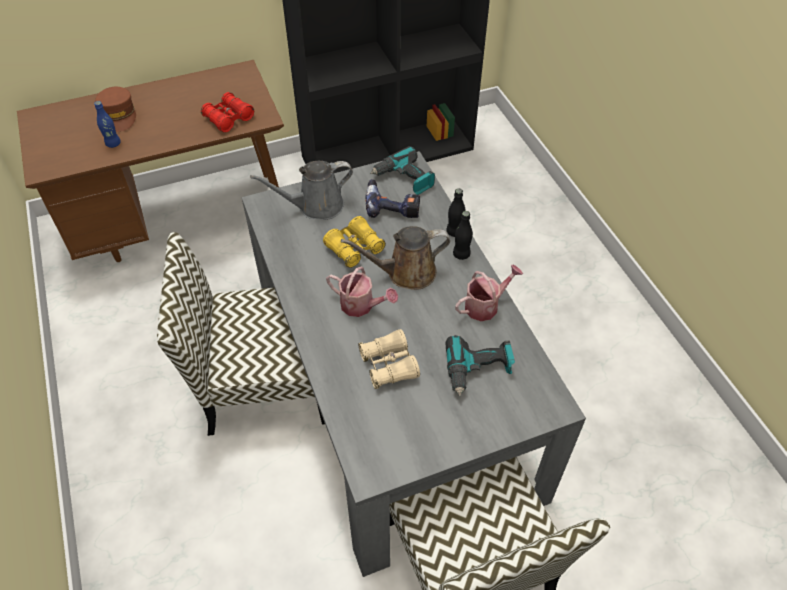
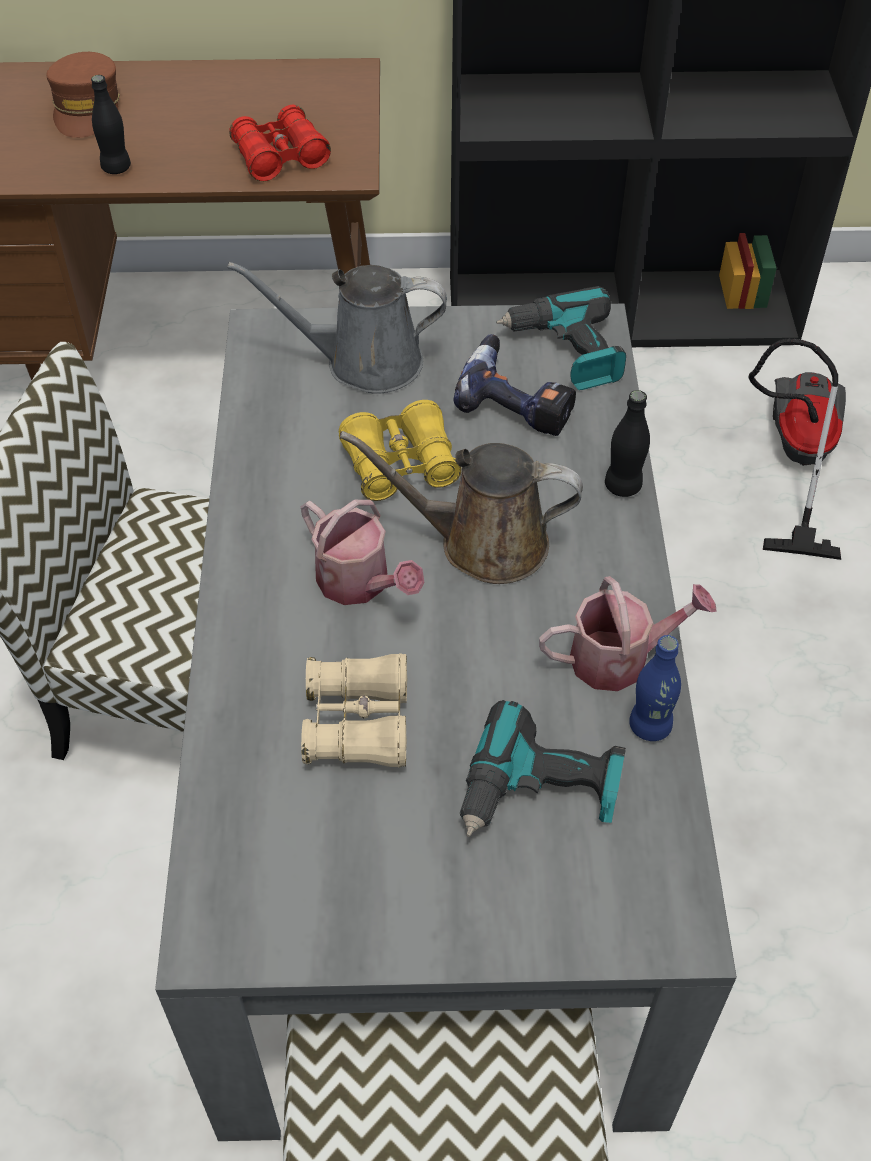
camera: 20 degrees right, 0 degrees up
blue bottle [94,101,121,148] -> blue bottle moved to [629,635,681,741]
black bottle [453,211,473,260] -> black bottle moved to [91,75,131,174]
none -> vacuum cleaner [748,339,846,560]

